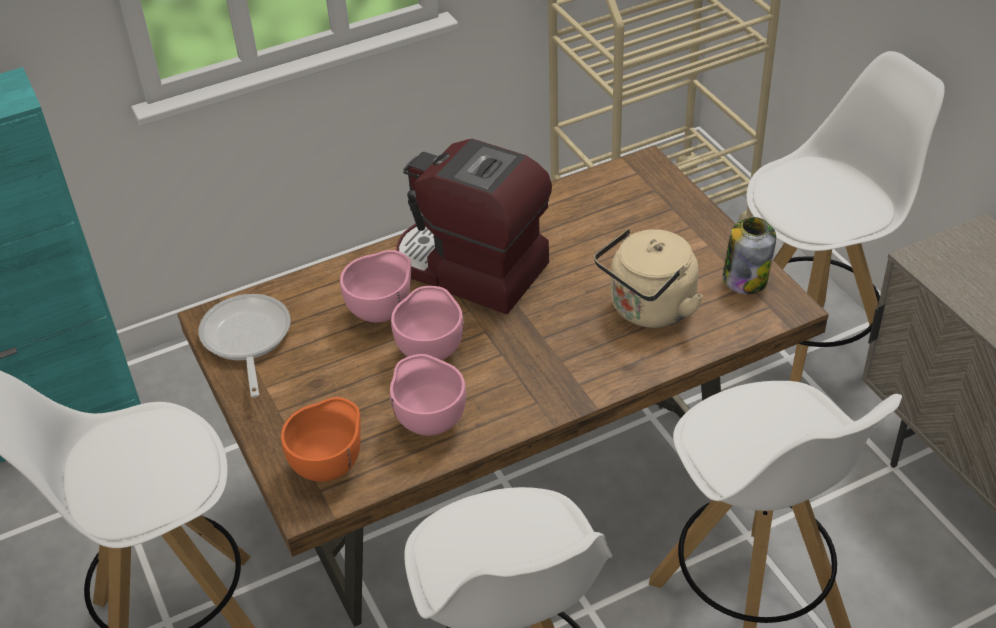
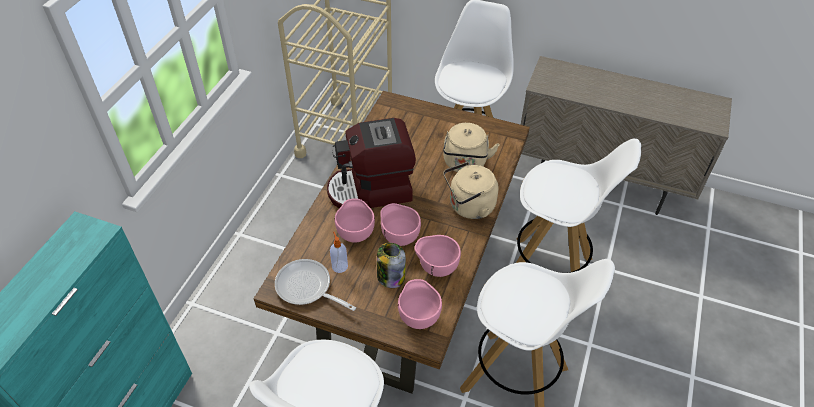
camera: 45 degrees left, 5 degrees up
orange bowl [281,397,361,482] -> pink bowl [398,279,442,329]
jar [723,217,776,294] -> jar moved to [377,243,406,288]
none -> soap dispenser [330,232,348,273]
none -> beige kettle [443,162,499,219]

